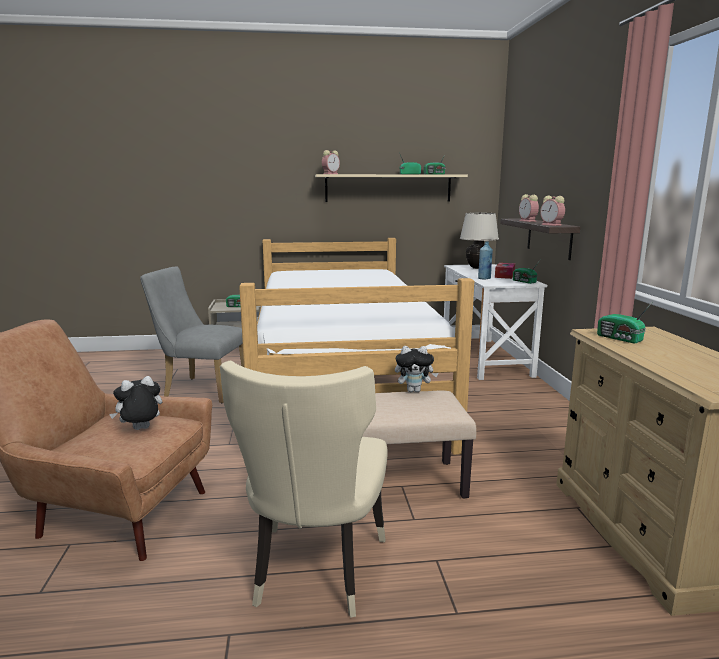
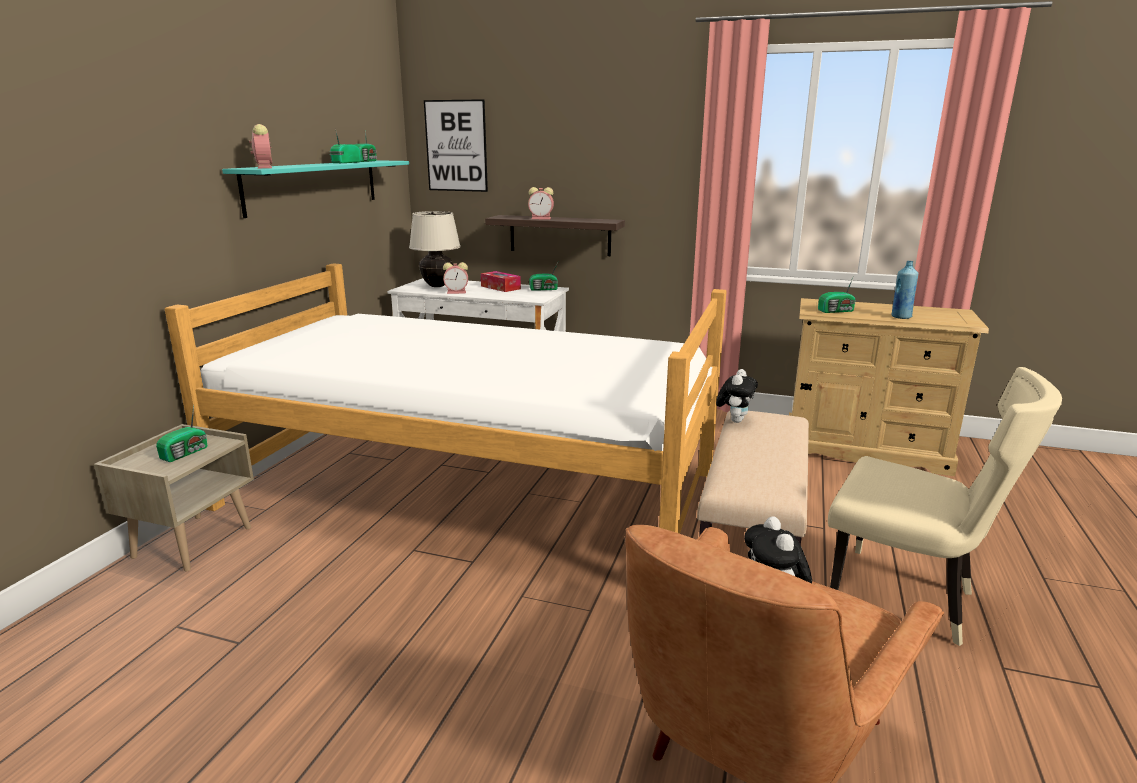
camera: 65 degrees left, 5 degrees up
grey chair [140,266,244,403] -> none
beige shelf [315,174,468,202] -> turquoise shelf [222,160,409,218]
blue bottle [478,242,493,279] -> blue bottle moved to [891,261,919,319]
alarm clock [540,195,565,226] -> alarm clock moved to [443,262,468,294]
none -> picture [424,99,488,192]

